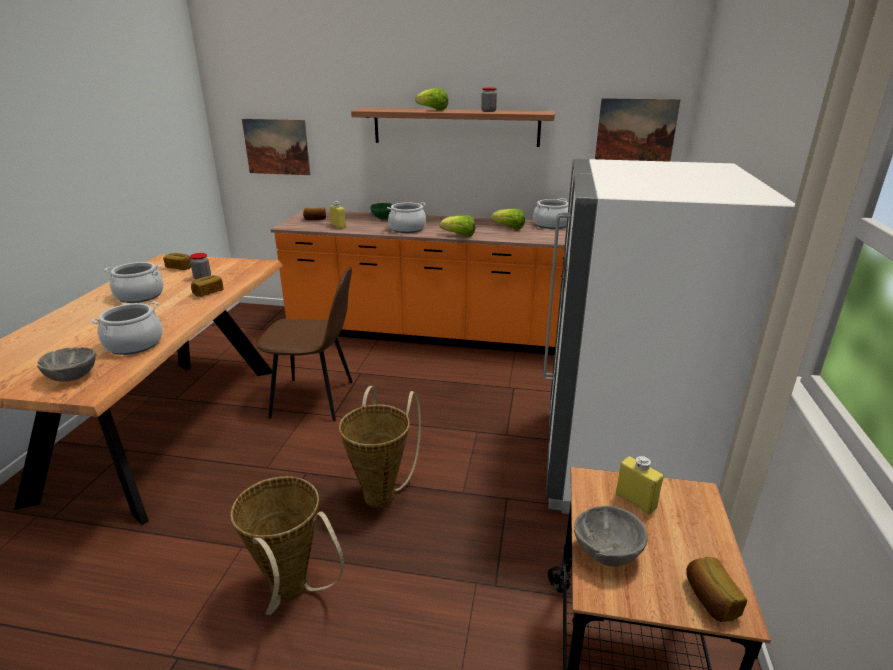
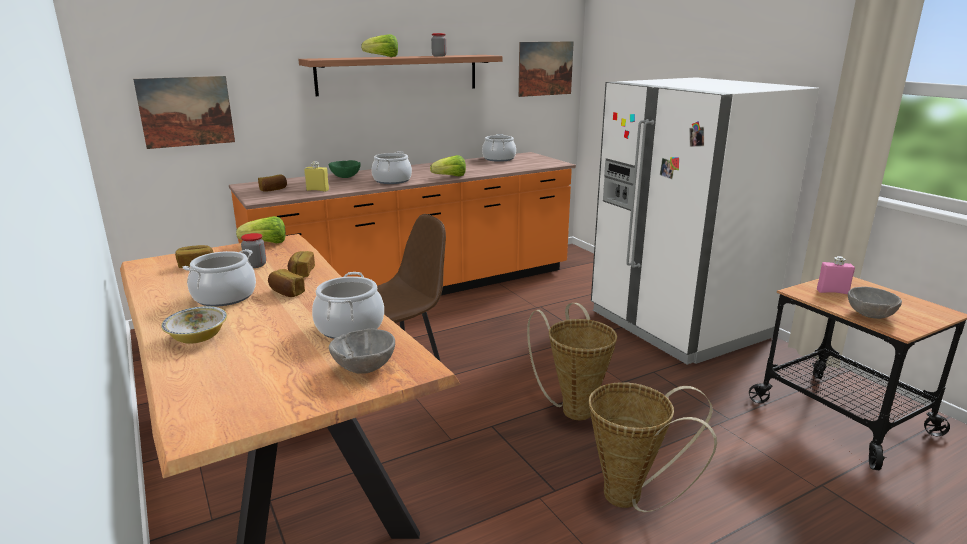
camera: 40 degrees left, 5 degrees down
lettuce [491,209,525,229] -> lettuce moved to [236,216,286,243]
yellow bottle [616,456,664,514] -> pink bottle [817,256,855,294]
bread [686,557,747,622] -> bread moved to [268,269,305,297]
none -> bowl [161,306,227,344]

